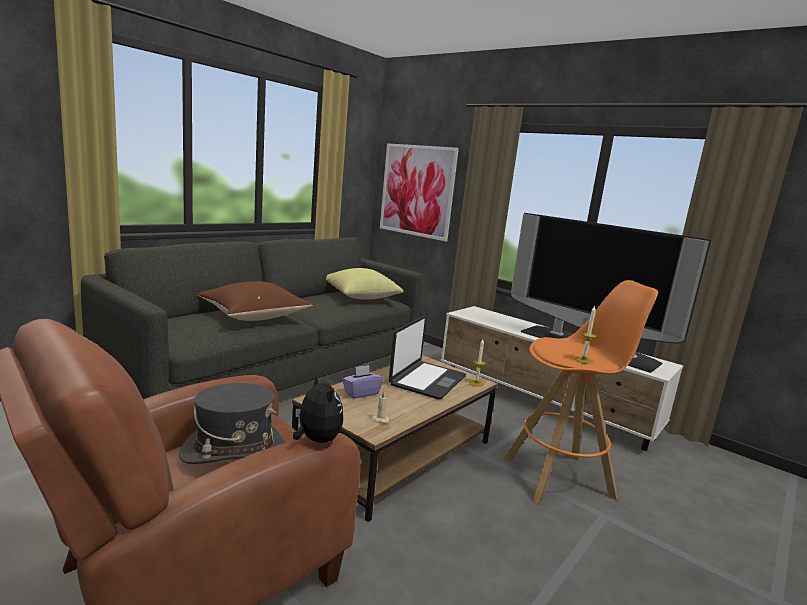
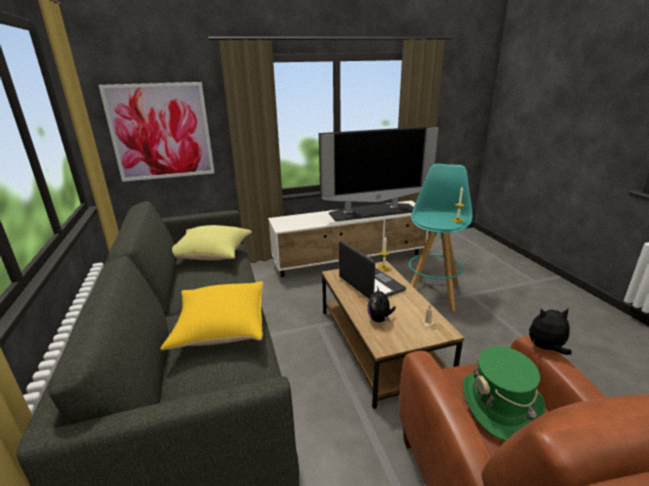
camera: 55 degrees left, 10 degrees up
grey hat [179,383,286,464] -> green hat [463,346,545,441]
brown pillow [197,281,313,321] -> yellow pillow [160,281,263,350]
purple tissue box [342,365,384,399] -> plush toy [367,286,396,322]
orange stool [503,280,658,504] -> turquoise stool [409,163,472,312]

